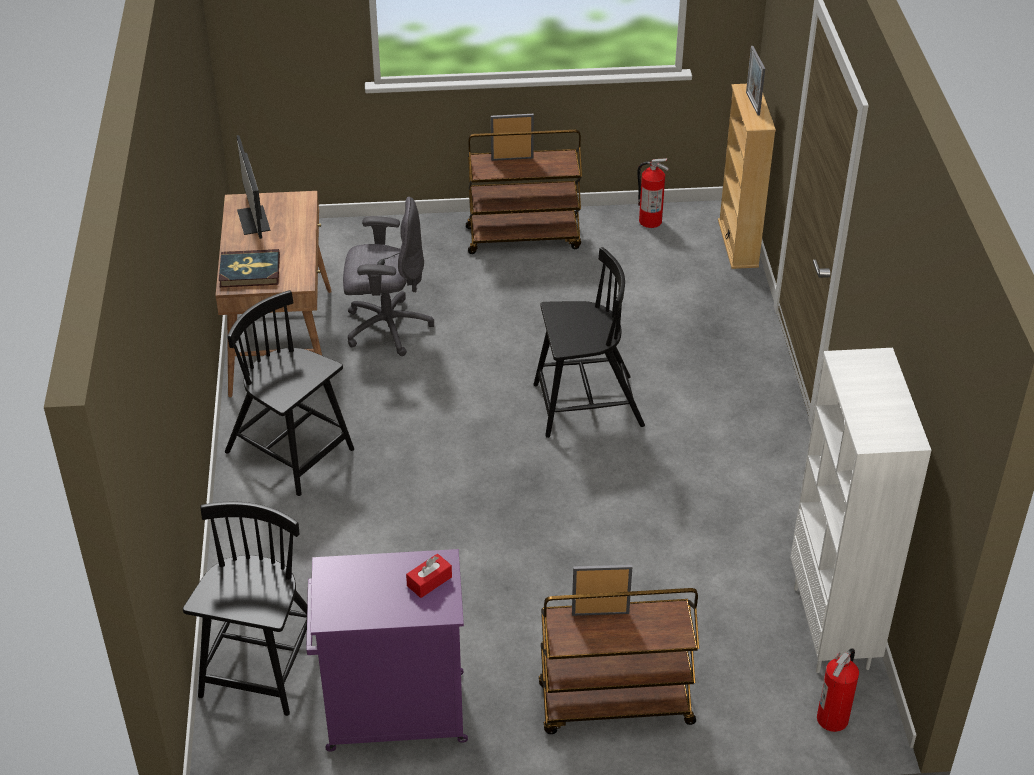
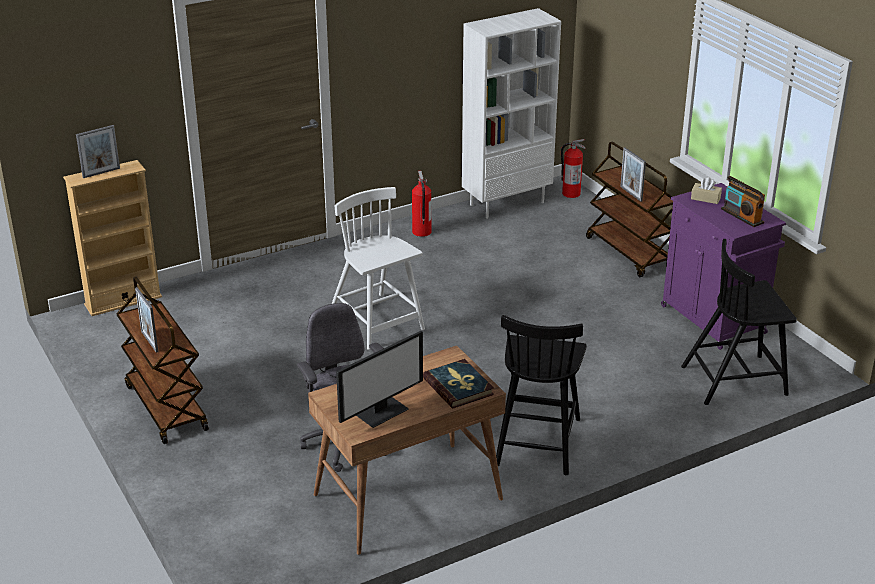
camera: 115 degrees left, 10 degrees down
red tissue box [406,554,452,598] -> beige tissue box [691,177,722,204]
black chair [533,247,645,438] -> white chair [332,187,425,350]
fire extinguisher [637,158,669,228] -> fire extinguisher moved to [412,171,431,237]
none -> radio [721,176,765,227]

